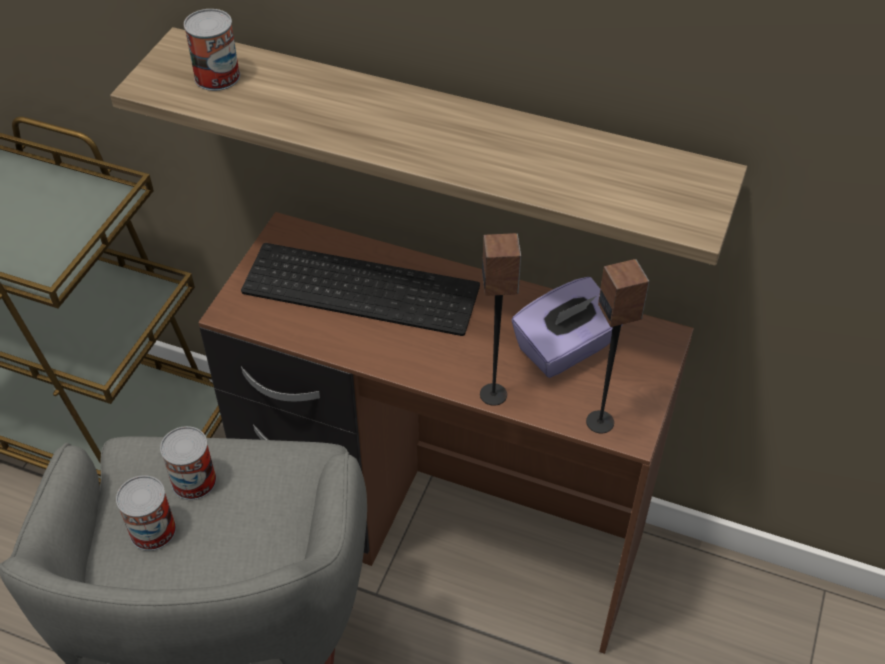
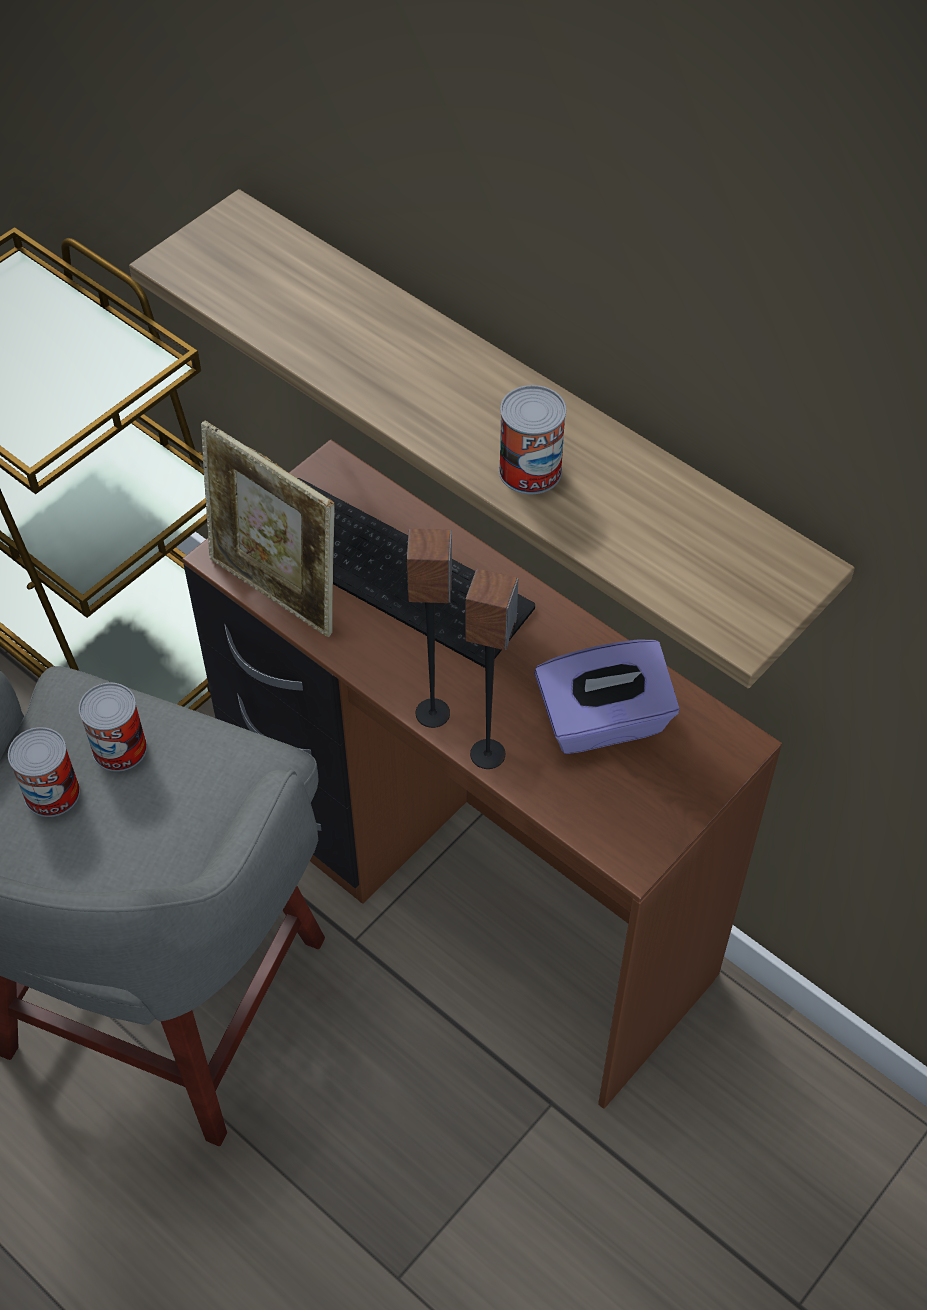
camera: 20 degrees right, 5 degrees up
can [184,9,240,91] -> can moved to [499,385,566,494]
speaker [586,259,650,434] -> speaker moved to [407,528,452,728]
none -> picture frame [201,420,335,637]

